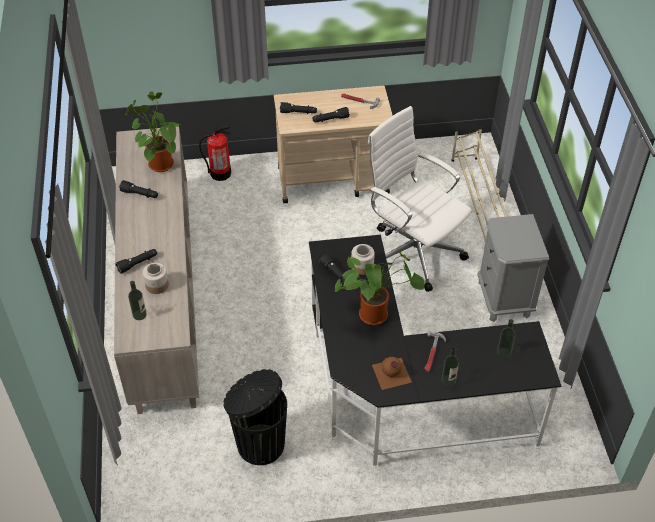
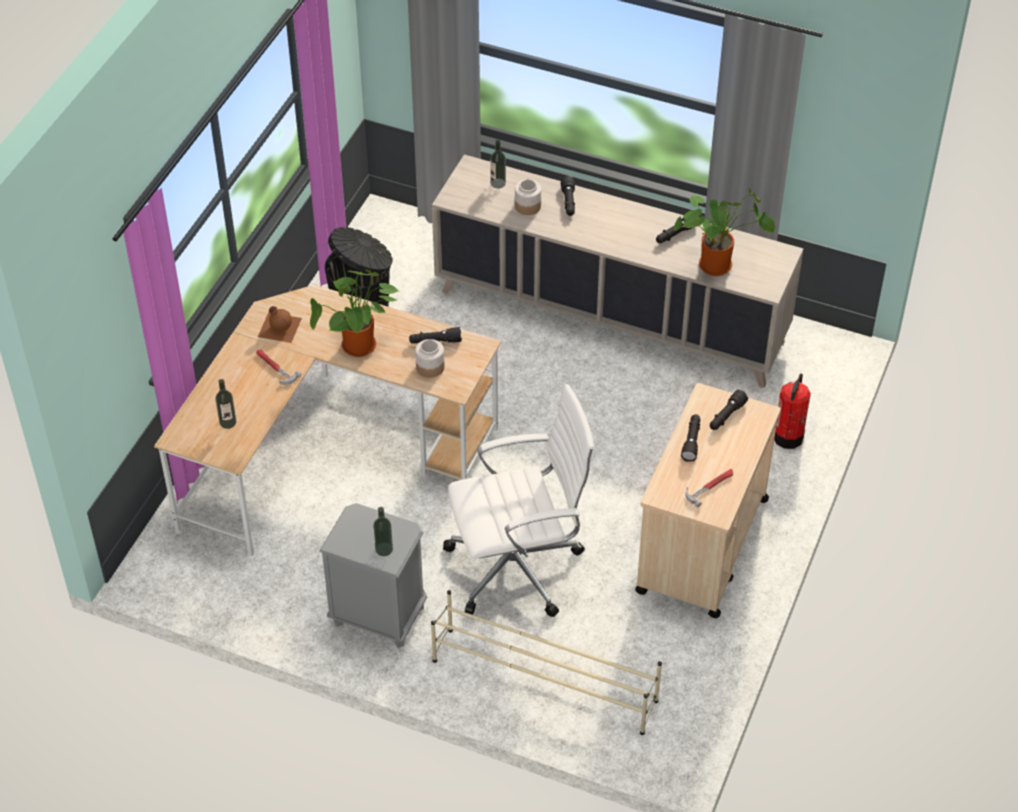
camera: 120 degrees right, 0 degrees up
black desk [309,235,561,468] -> beige desk [154,285,501,559]
bottle [442,347,459,387] -> bottle moved to [373,507,393,556]

